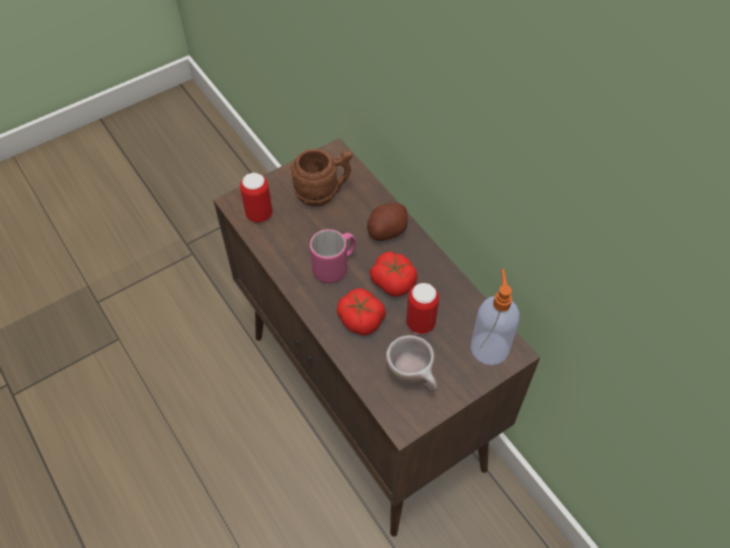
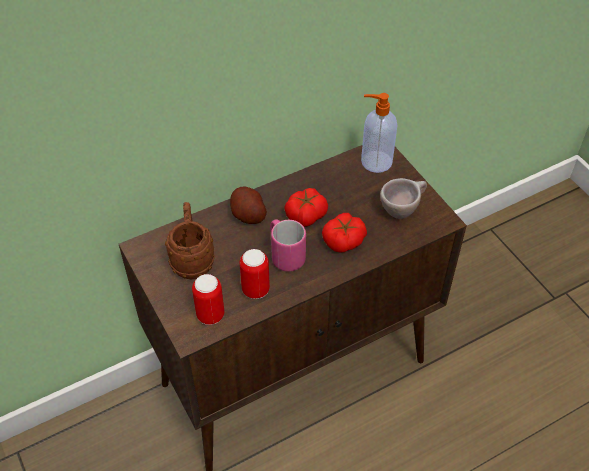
camera: 85 degrees left, 5 degrees down
can [406,283,439,334] -> can moved to [240,249,270,299]

